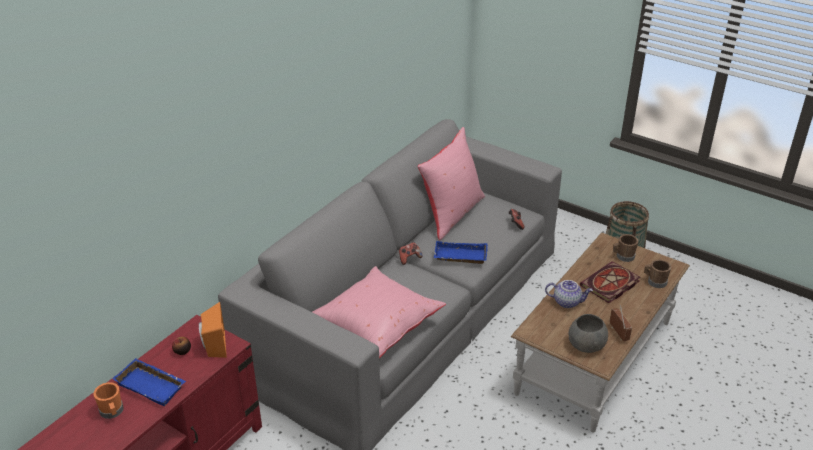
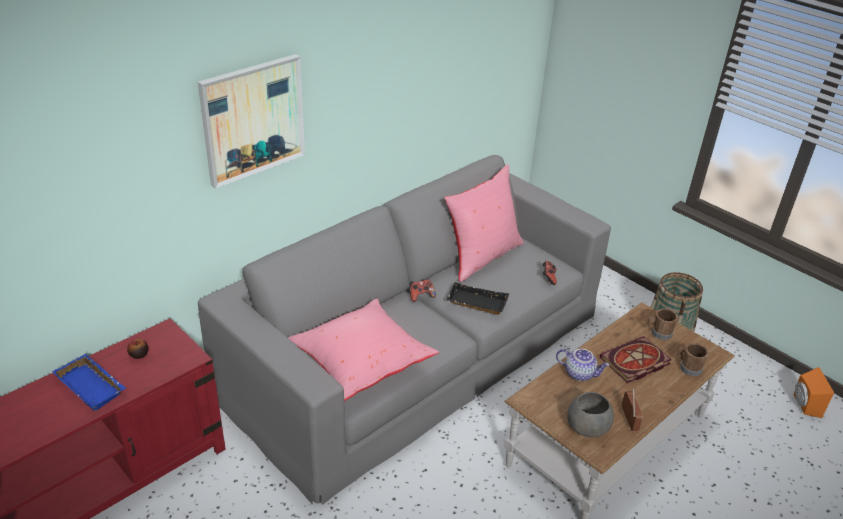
camera: 10 degrees right, 0 degrees up
orange mug [94,382,124,419] -> none
orange speaker [199,302,227,358] -> orange speaker moved to [794,367,834,418]
blue tray [434,241,488,264] -> black tray [446,282,509,315]
none -> picture [198,54,305,189]

